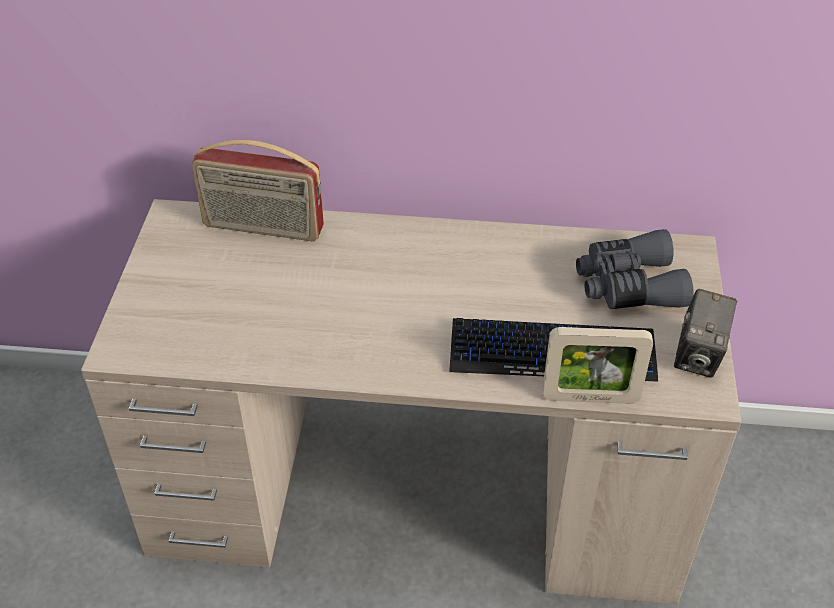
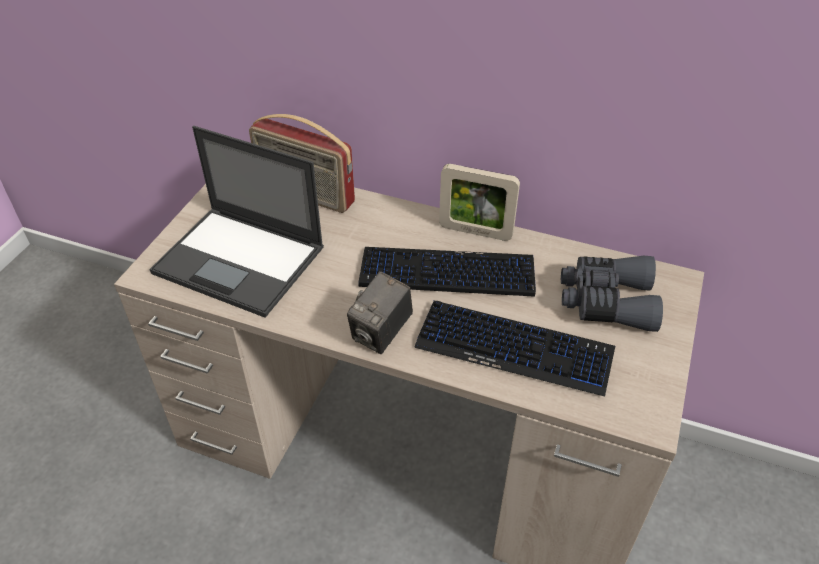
camera: 15 degrees right, 0 degrees up
picture frame [543,327,653,404] -> picture frame moved to [439,164,520,241]
camera [674,289,737,378] -> camera moved to [347,271,413,354]
none -> laptop [149,126,324,318]
none -> keyboard [358,247,536,297]

